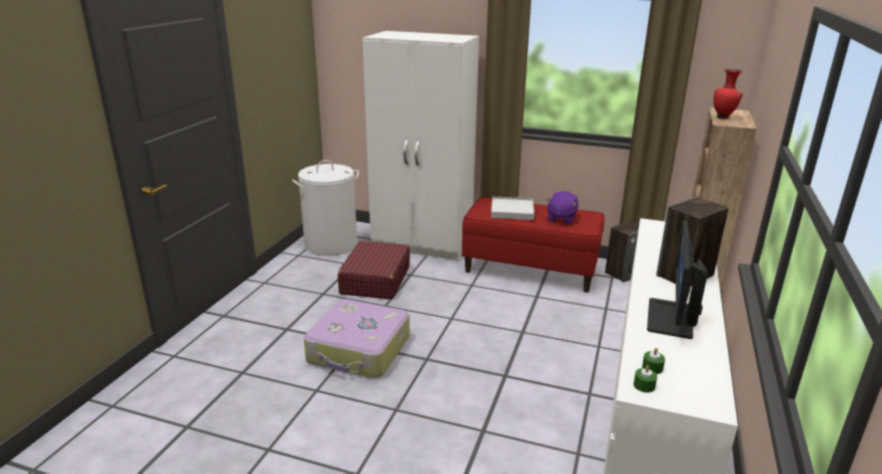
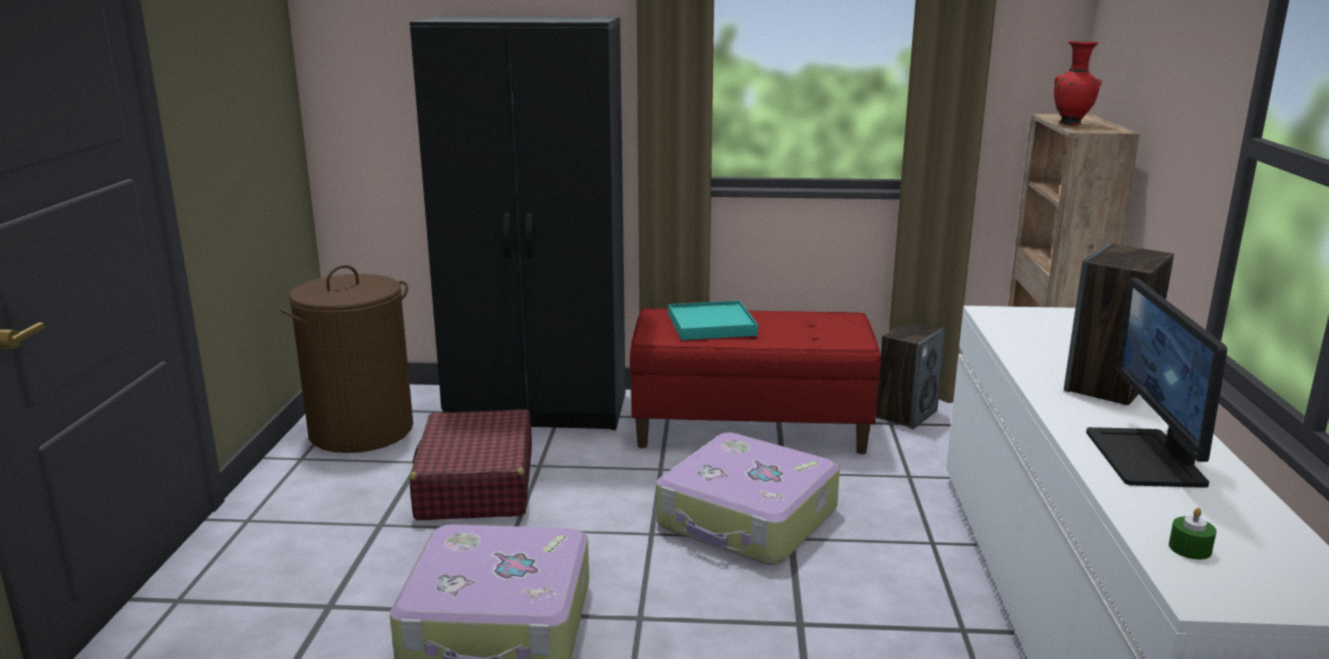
camera: 15 degrees left, 5 degrees down
white laundry basket [292,160,359,256] -> brown laundry basket [280,265,413,453]
white wardrobe [362,31,479,261] -> black wardrobe [410,17,625,430]
white tray [491,196,534,220] -> turquoise tray [668,300,758,340]
purple plush toy [546,191,578,224] -> none
green candle [634,365,657,393] -> none
none -> suitcase [656,433,840,565]

